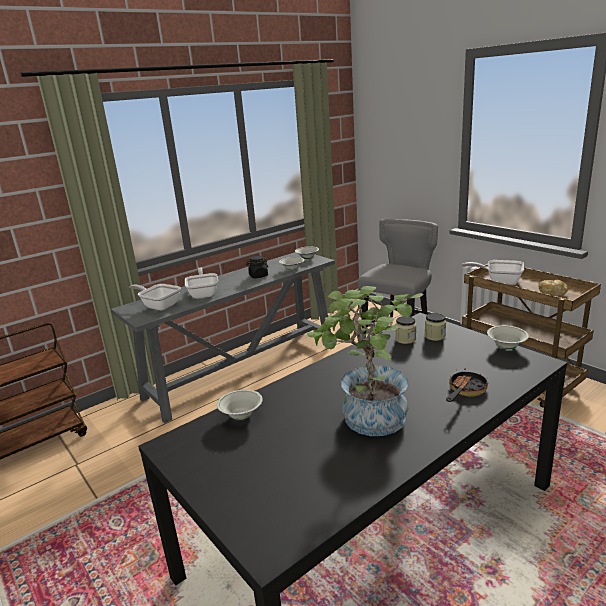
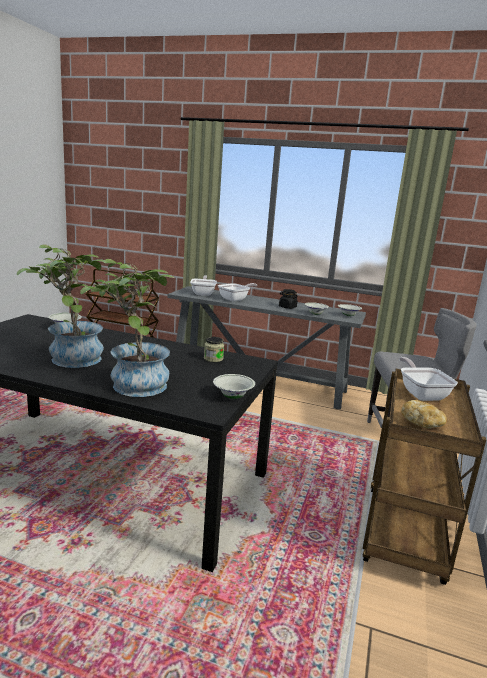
camera: 55 degrees right, 5 degrees down
jar [425,313,446,341] -> none
frying pan [446,369,488,402] -> potted plant [80,259,175,397]

